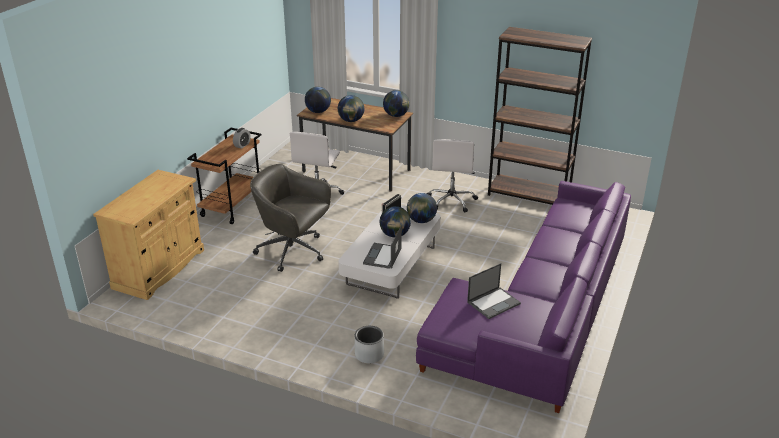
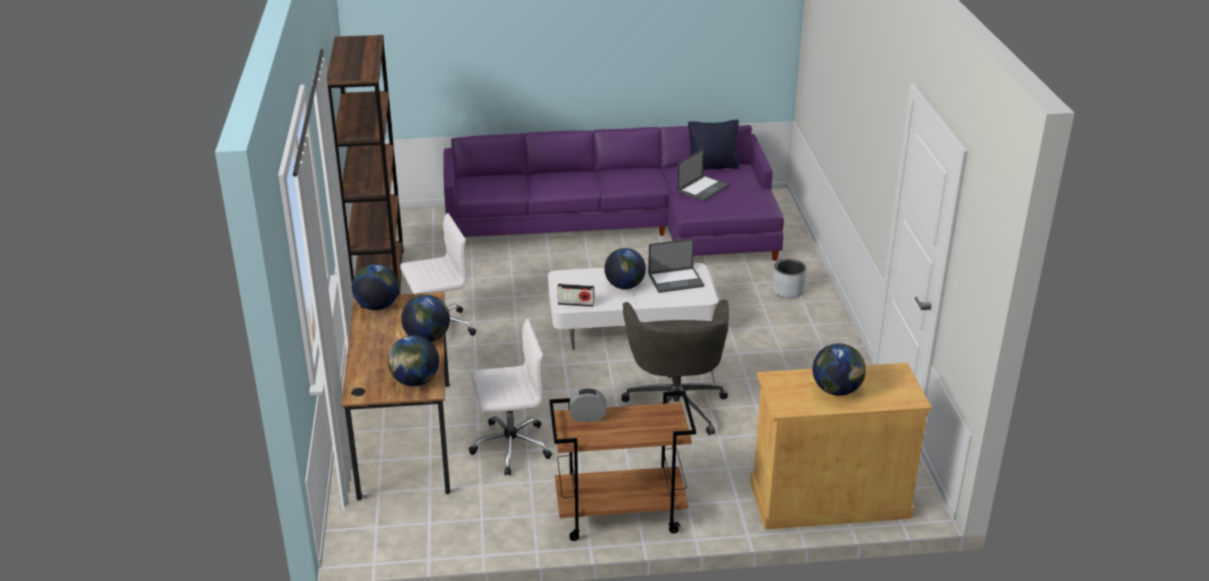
camera: 120 degrees left, 0 degrees up
globe [407,193,437,223] -> globe moved to [813,343,866,396]
laptop [467,263,521,319] -> laptop turned 105 degrees clockwise [677,148,729,201]
none -> black pillow [688,120,739,170]

